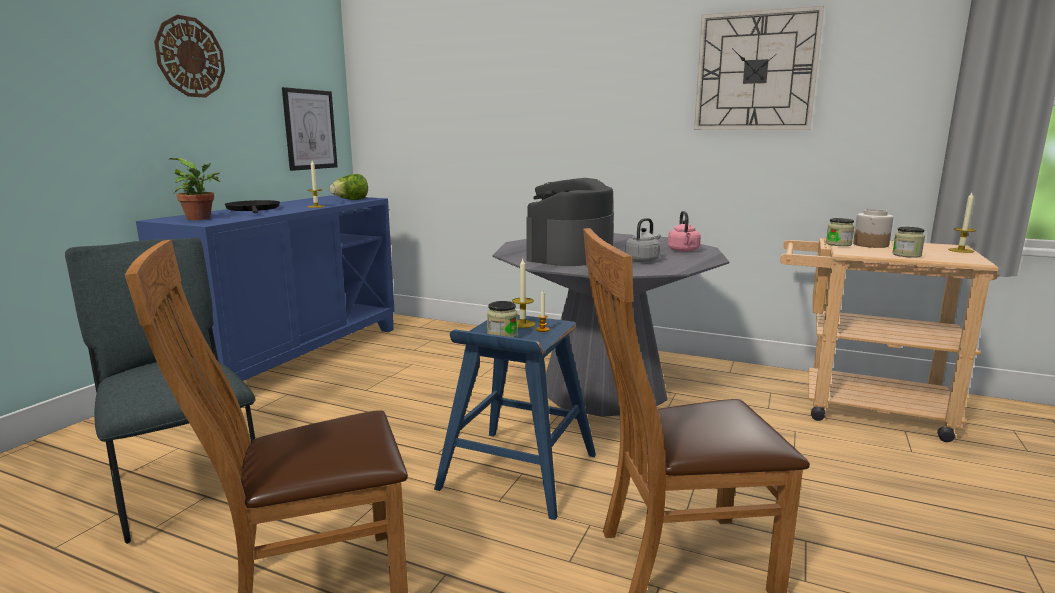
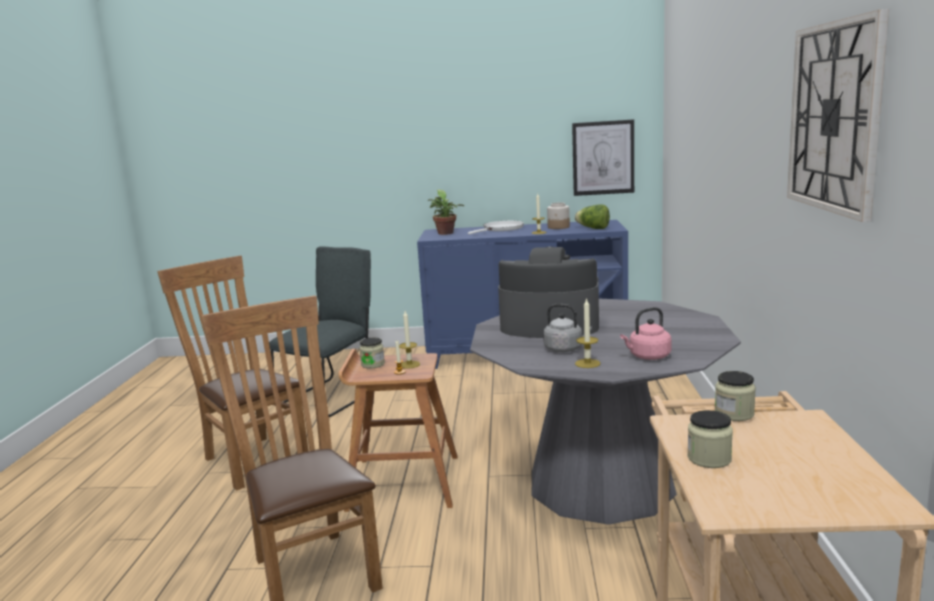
camera: 70 degrees right, 0 degrees up
wall clock [154,15,225,98] -> none
black frying pan [225,200,280,213] -> white frying pan [468,221,524,234]
blue stool [434,315,596,520] -> brown stool [339,349,458,512]
jar [853,209,893,248] -> jar moved to [547,202,570,229]
candle [948,193,976,253] -> candle moved to [575,298,601,368]

